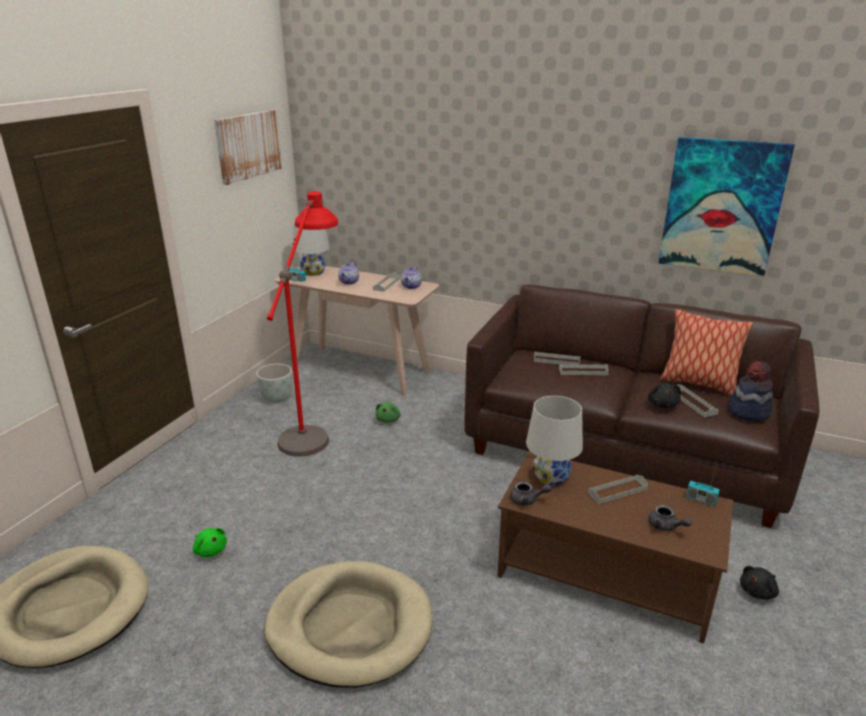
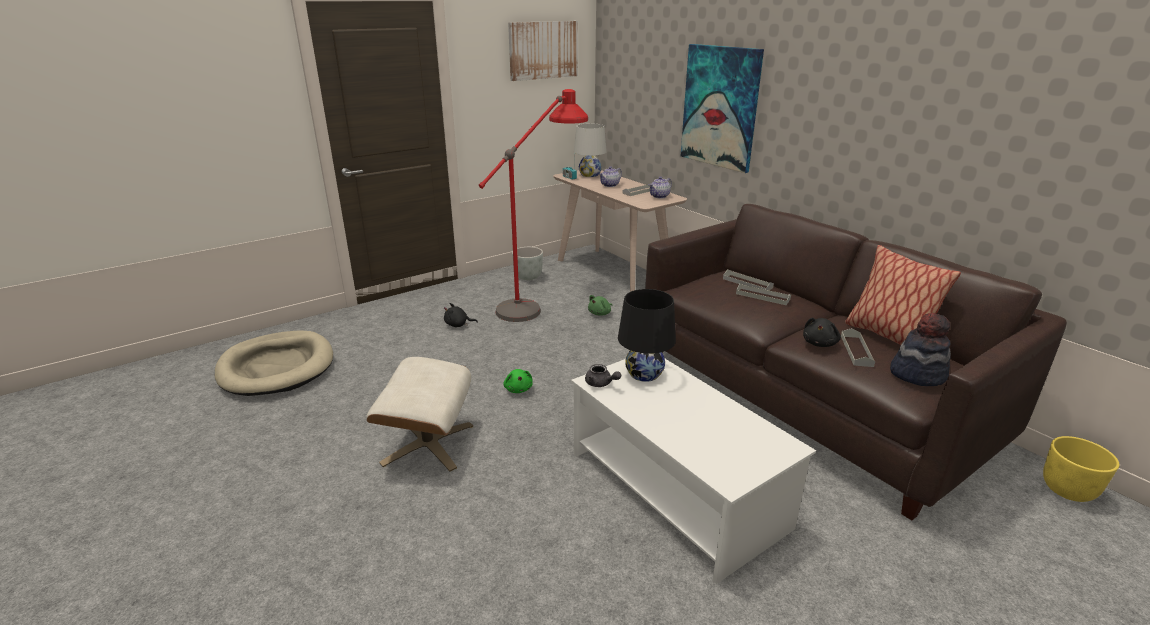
camera: 30 degrees right, 0 degrees up
green plush toy [193,528,227,558] -> green plush toy moved to [503,369,533,393]
beige dog bed [264,561,432,688] -> beige ottoman [366,357,473,472]
brown coffee table [497,451,733,643] -> white coffee table [571,358,816,584]
white table lamp [526,396,583,486] -> black table lamp [618,289,676,382]
grey tray [588,475,648,504] -> none
grey teapot [648,505,692,531] -> none
picture [659,137,795,277] -> picture moved to [681,44,764,173]
radio [686,465,720,506] -> none
black plush toy [740,566,779,600] -> black plush toy moved to [444,303,478,327]
none -> yellow planter [1043,436,1120,502]

